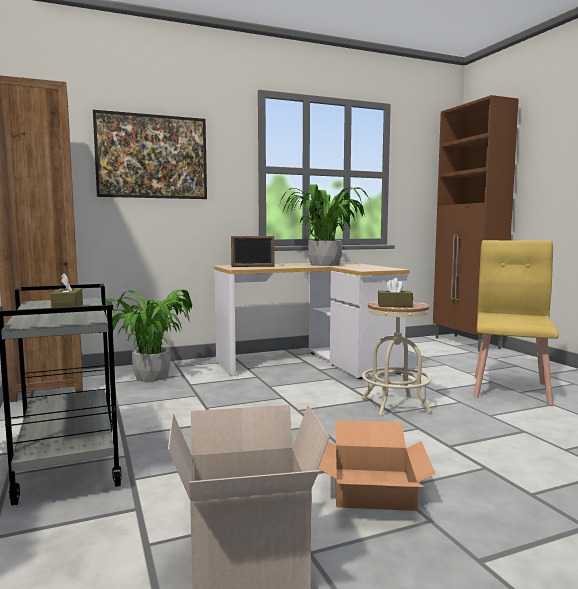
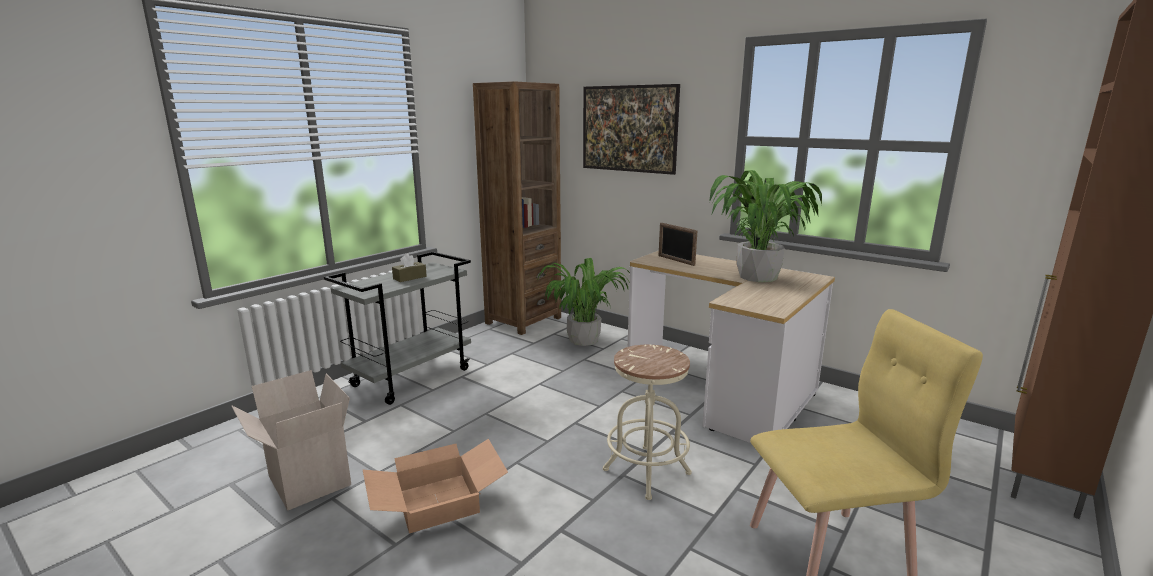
camera: 60 degrees right, 10 degrees up
brown tissue box [378,278,413,307] -> none

